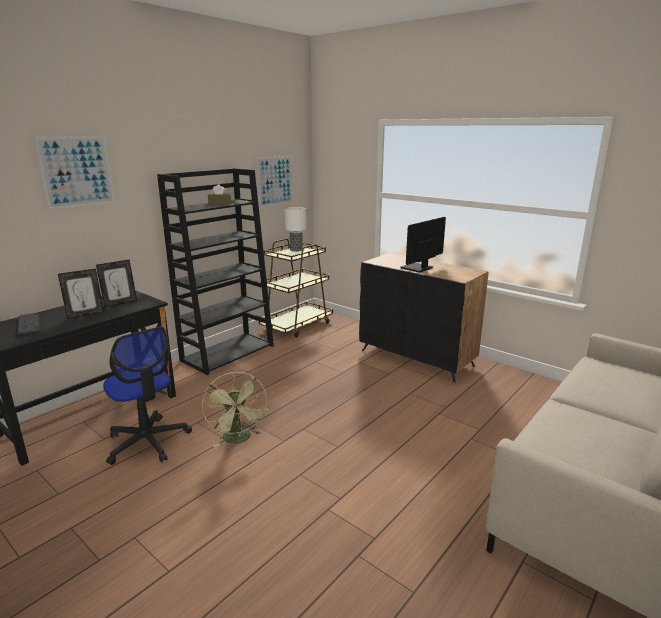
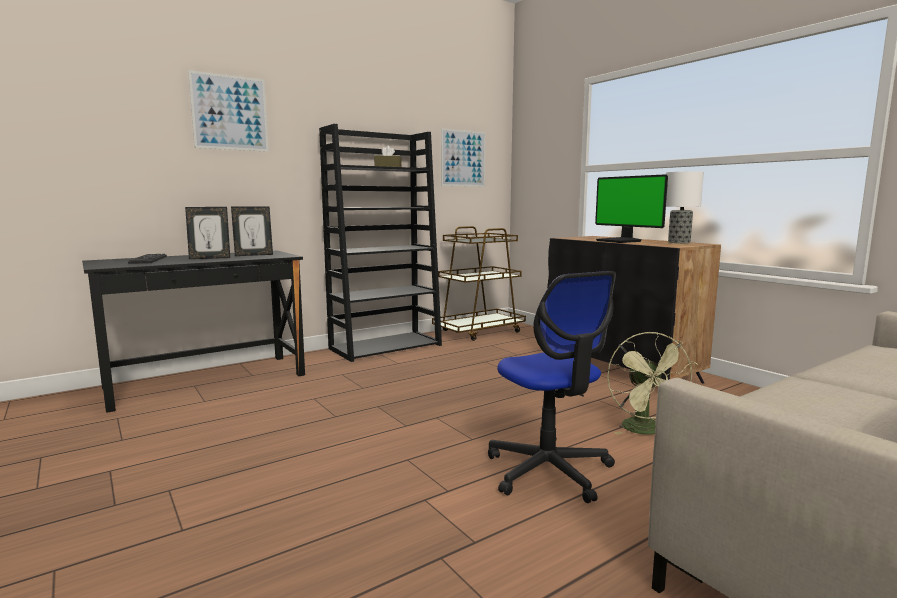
camera: 15 degrees right, 10 degrees down
office chair [103,326,192,465] -> office chair moved to [488,271,616,503]
green fan [202,372,268,447] -> green fan moved to [607,331,698,435]
table lamp [285,207,306,252] -> table lamp moved to [666,171,704,243]
monitor [401,217,446,273] -> monitor turned 90 degrees counterclockwise [595,174,668,243]

